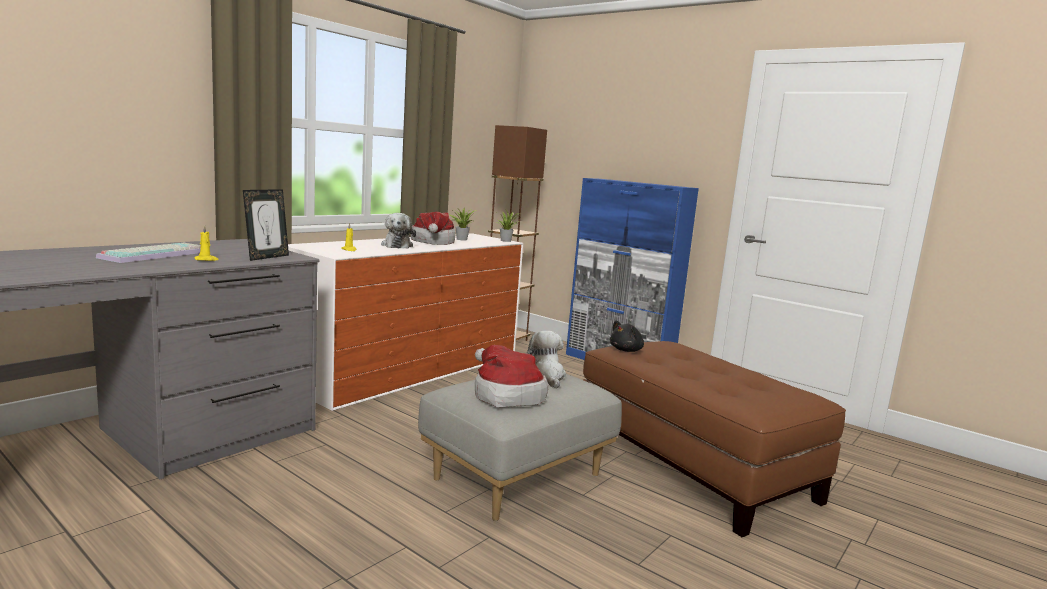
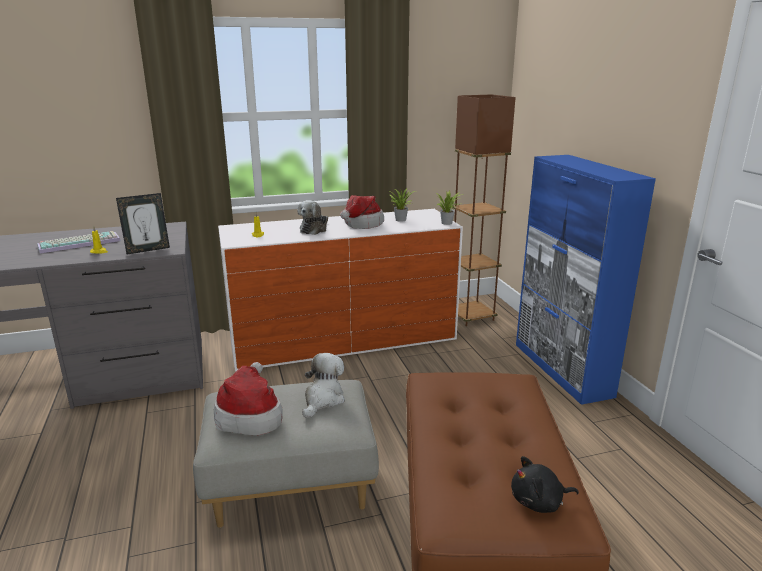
camera: 35 degrees right, 10 degrees up
black plush toy [610,320,644,352] -> black plush toy moved to [511,456,579,513]

